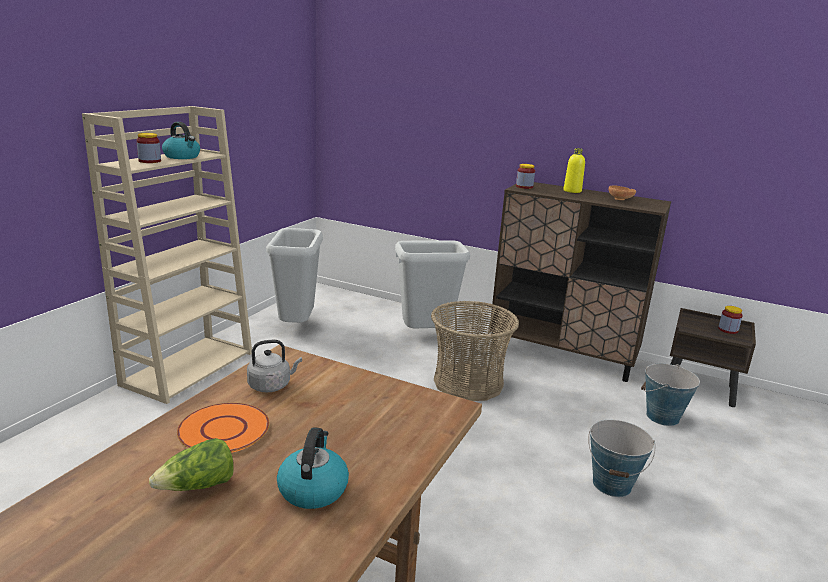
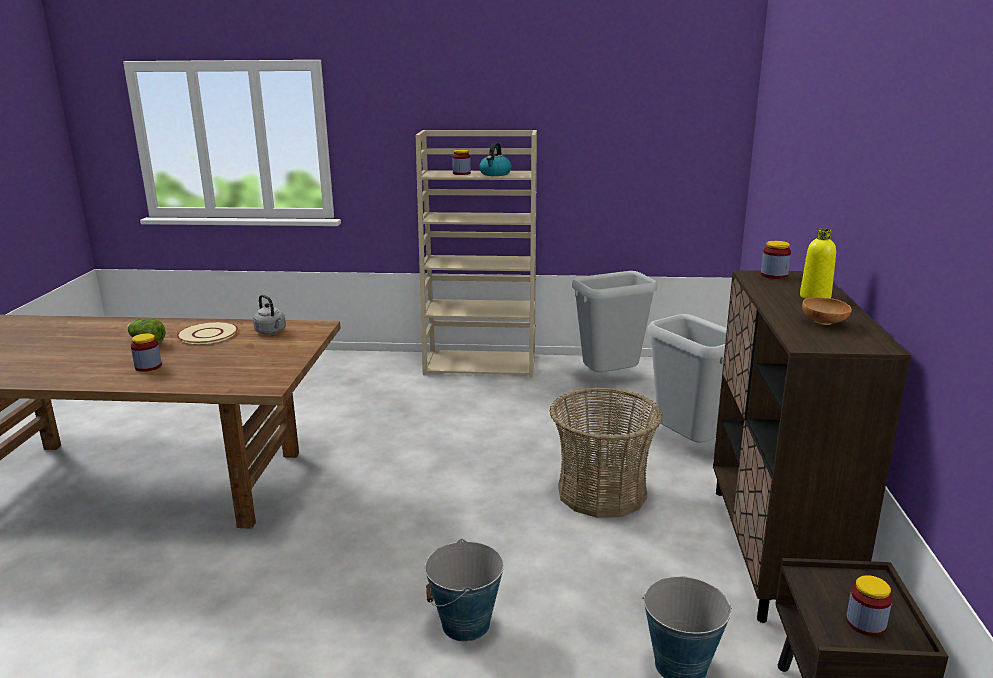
camera: 70 degrees right, 0 degrees up
orange plate [177,403,270,453] -> beige plate [177,322,238,344]
kettle [277,427,349,509] -> jar [131,334,162,372]

